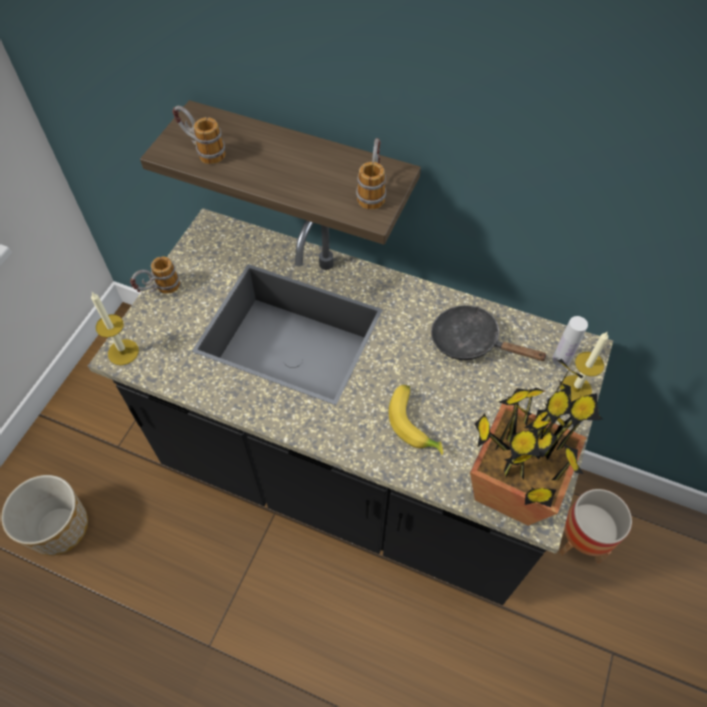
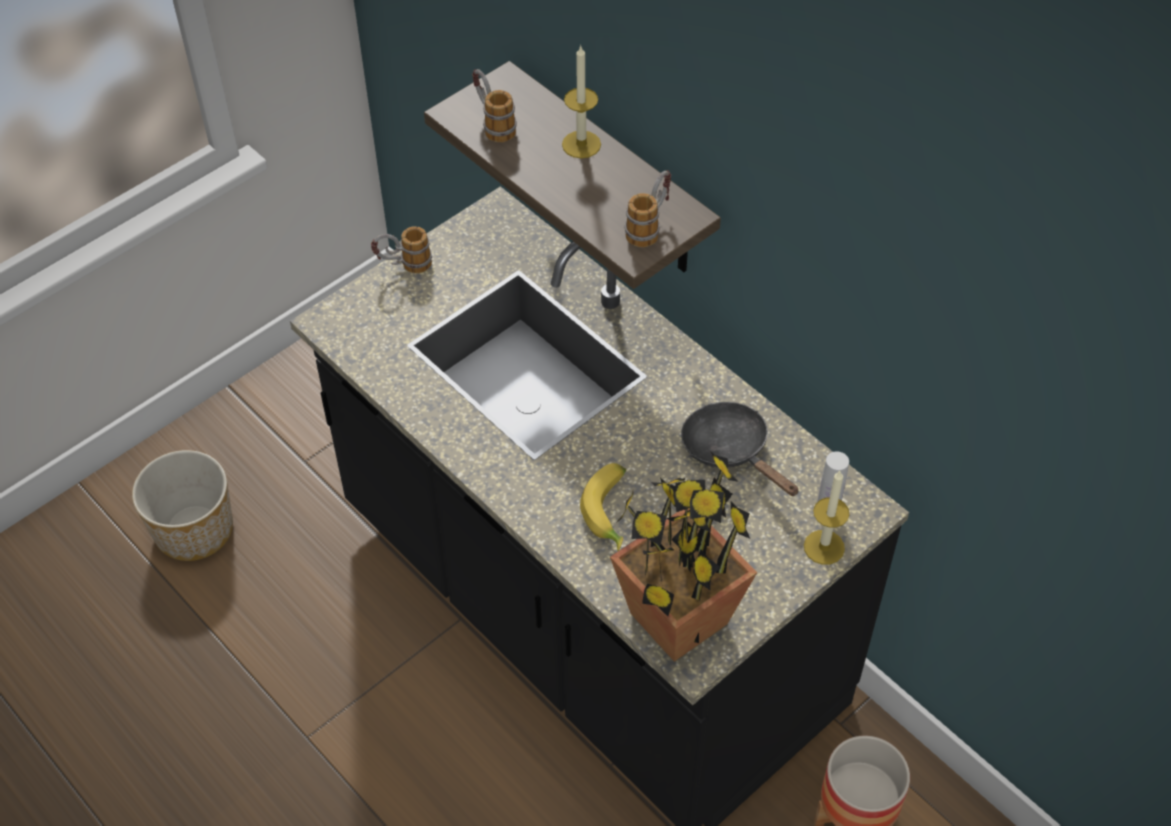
camera: 25 degrees right, 5 degrees down
candle [91,292,139,365] -> candle moved to [562,45,601,158]

